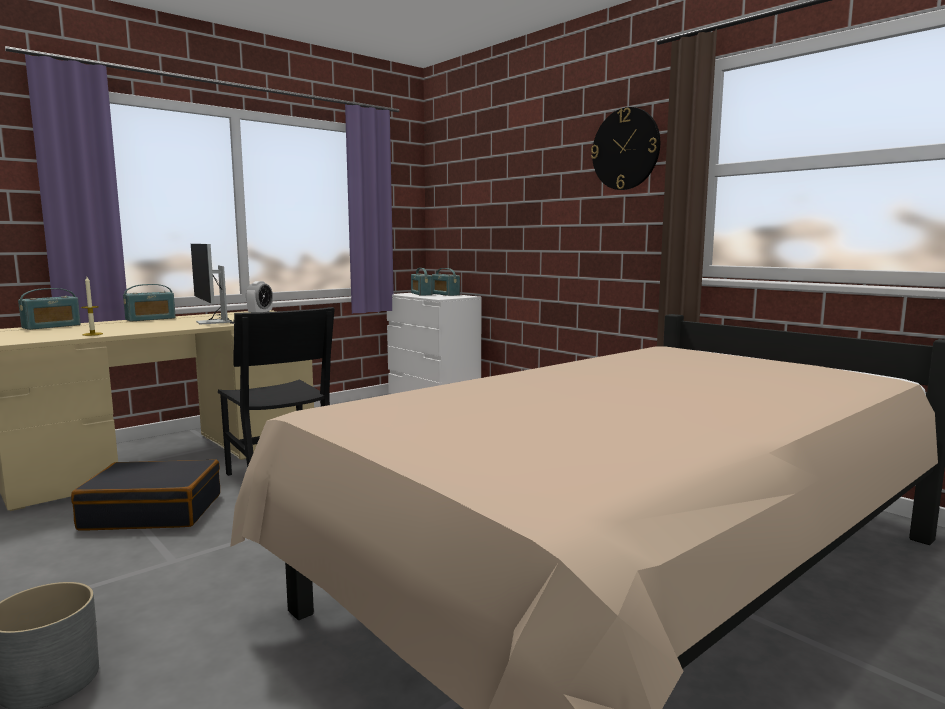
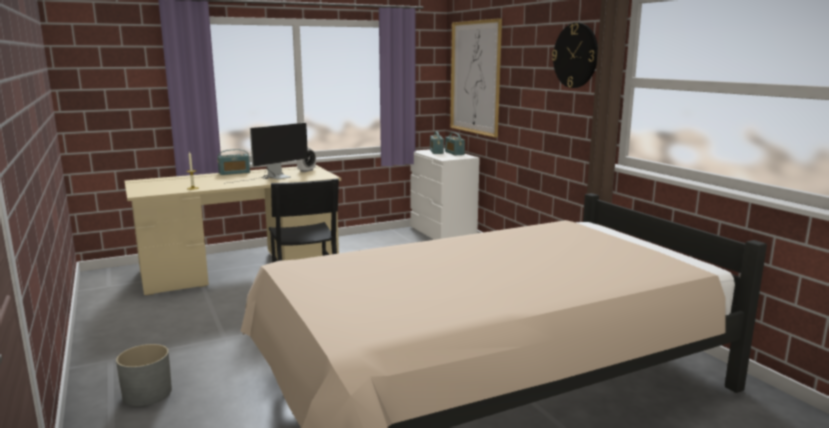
camera: 15 degrees right, 5 degrees up
radio [18,288,81,330] -> none
black suitcase [71,459,220,530] -> none
monitor [191,244,234,325] -> monitor turned 120 degrees counterclockwise [224,123,308,184]
none -> picture [450,18,502,138]

